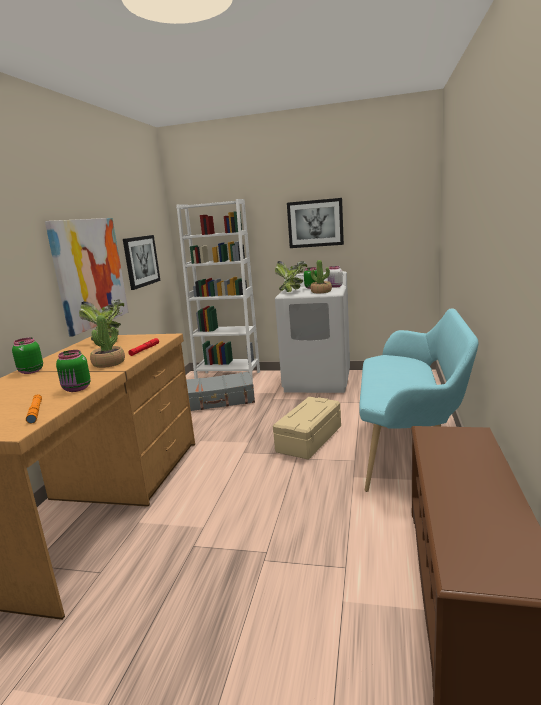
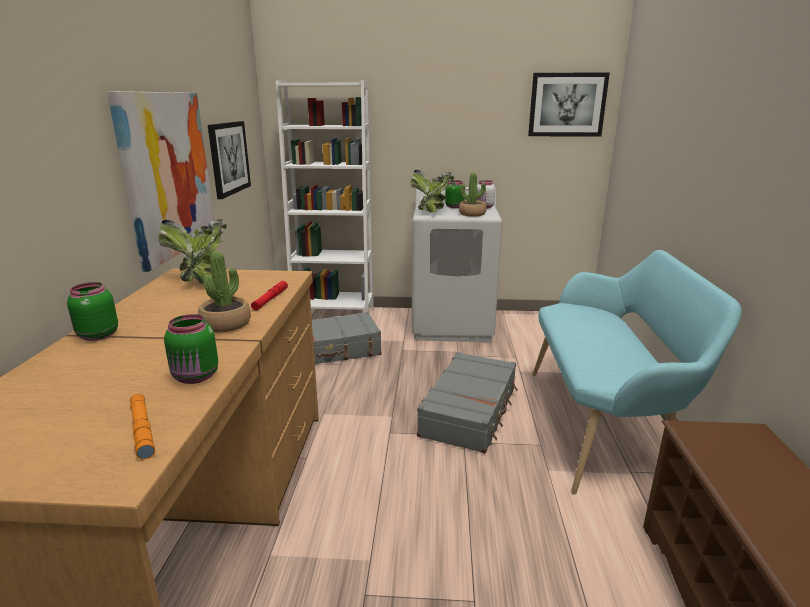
camera: 10 degrees left, 5 degrees up
beige storage box [273,397,341,460] -> grey suitcase [417,352,518,453]
picture [287,198,344,248] -> picture moved to [528,73,610,137]

